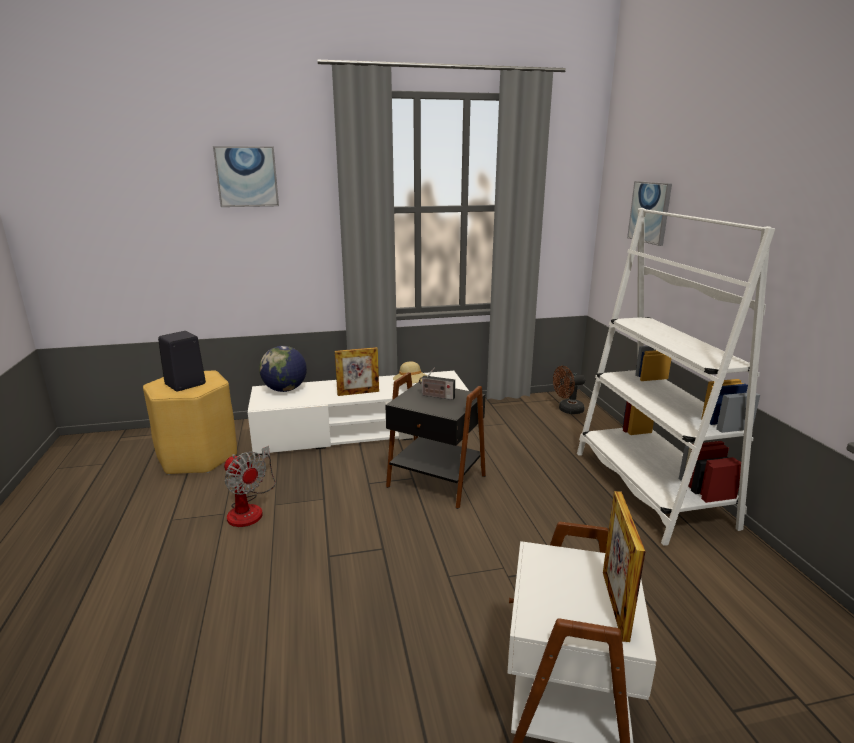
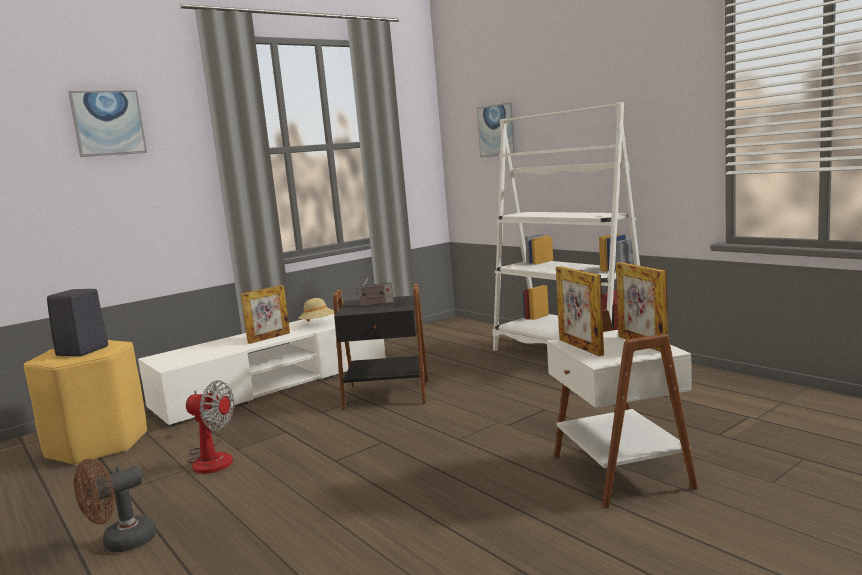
camera: 25 degrees left, 10 degrees down
globe [259,346,307,392] -> none
brown fan [553,366,585,414] -> brown fan moved to [74,459,156,552]
none -> picture frame [556,266,604,356]

